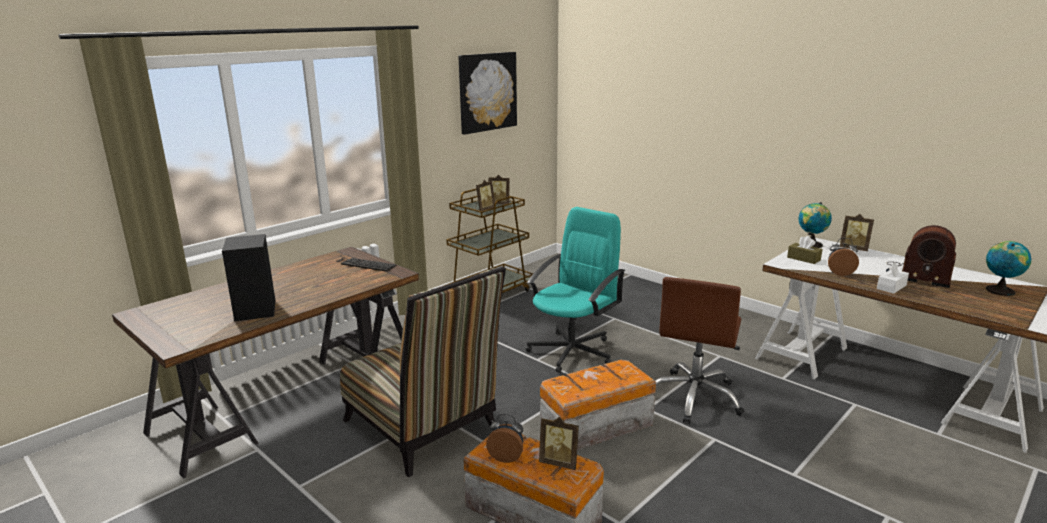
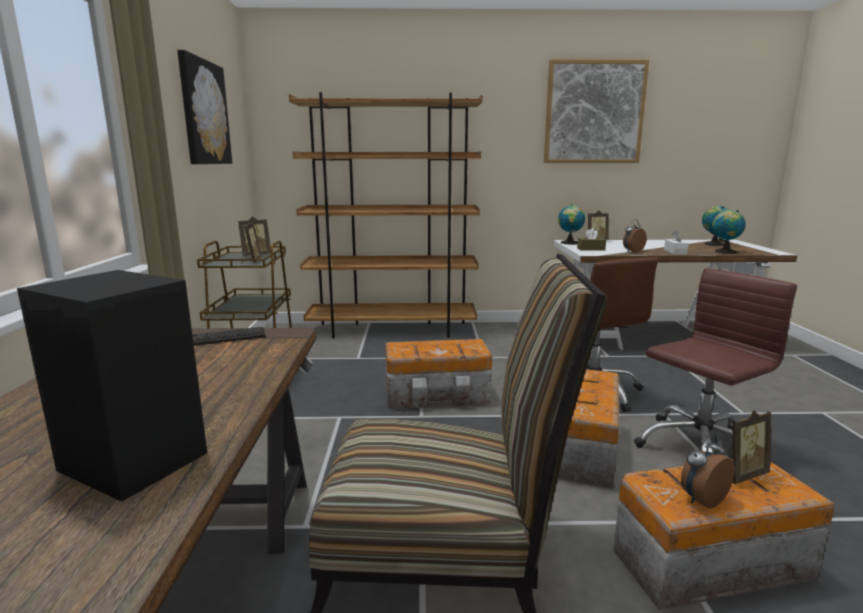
camera: 45 degrees left, 5 degrees down
turquoise office chair [526,207,625,373] -> storage box [386,339,492,409]
radio [886,225,956,288] -> none
none -> brown bookcase [289,92,483,339]
none -> picture [544,59,649,163]
none -> brown office chair [634,268,797,464]
none -> globe [712,210,746,254]

